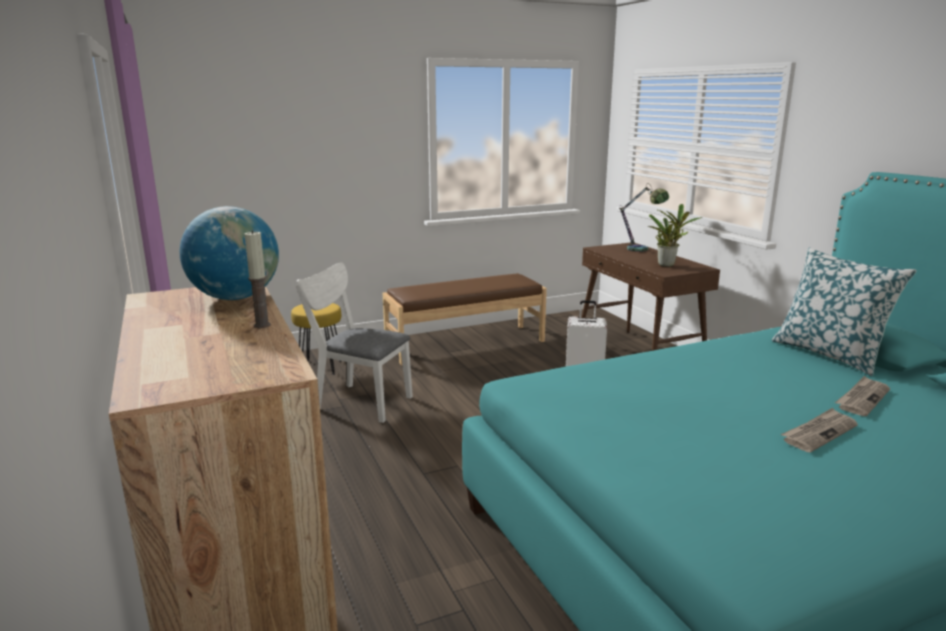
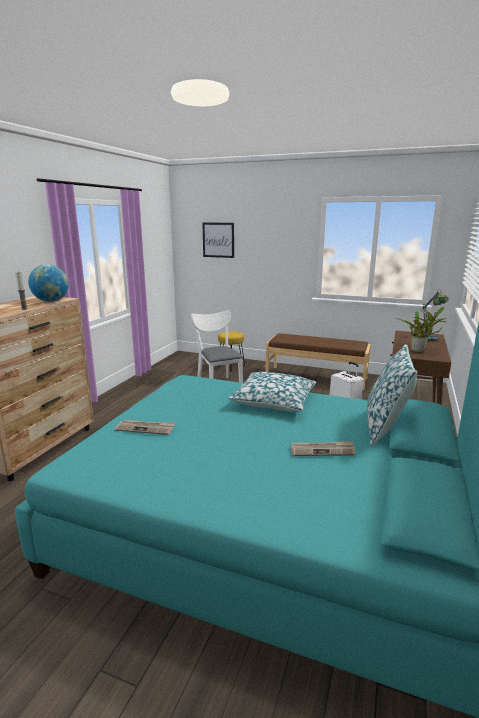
camera: 45 degrees right, 0 degrees up
newspaper [781,408,858,453] -> newspaper moved to [115,420,176,435]
none -> picture [202,223,234,258]
none -> pillow [228,372,316,412]

